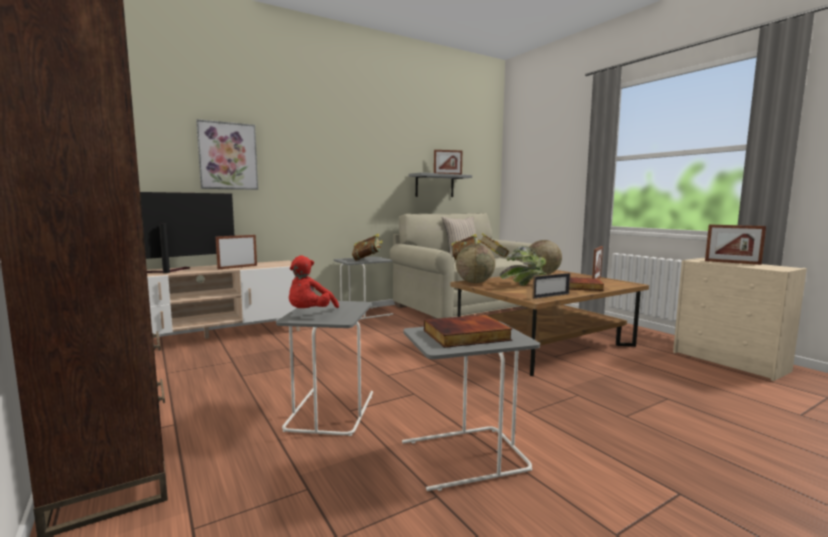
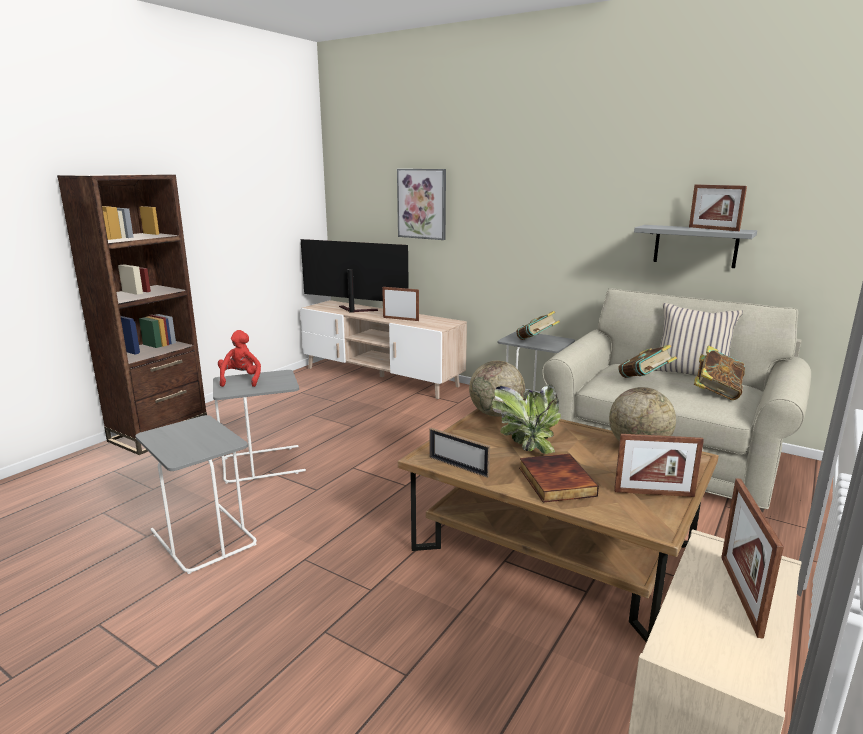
camera: 65 degrees right, 10 degrees up
red plush toy [289,256,339,308] -> red plush toy turned 90 degrees clockwise [218,330,261,387]
book [424,315,512,348] -> none

